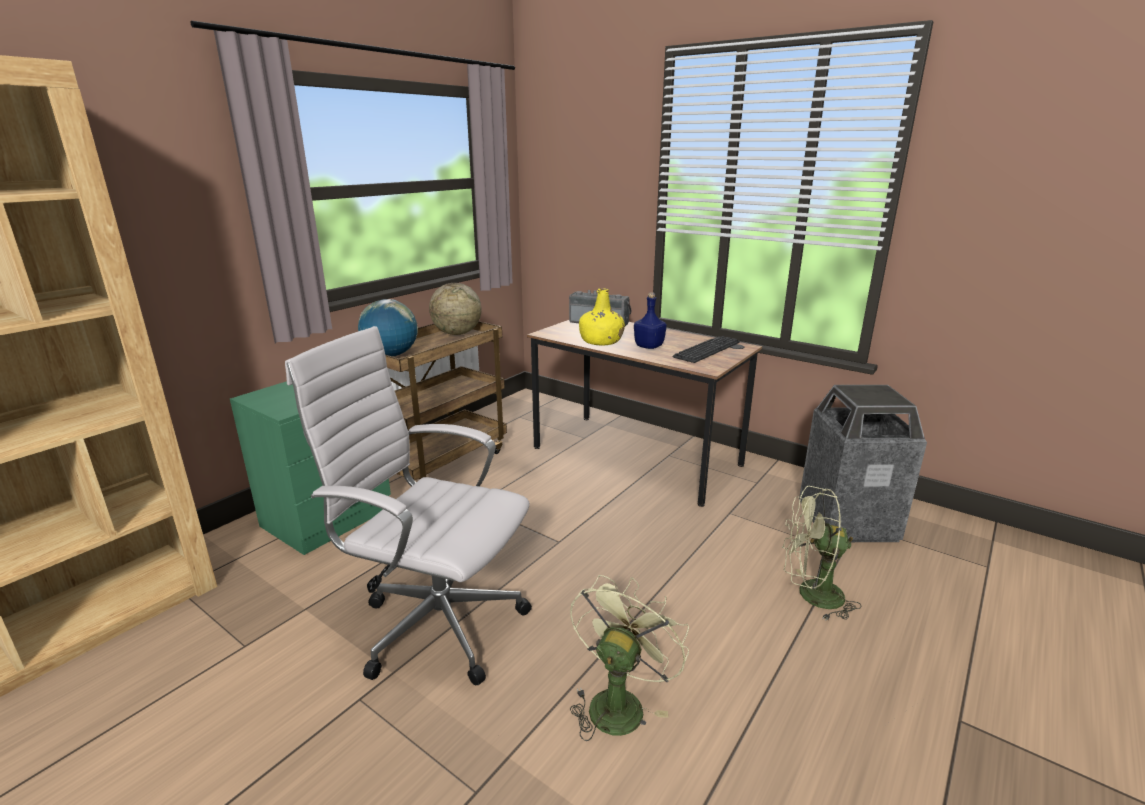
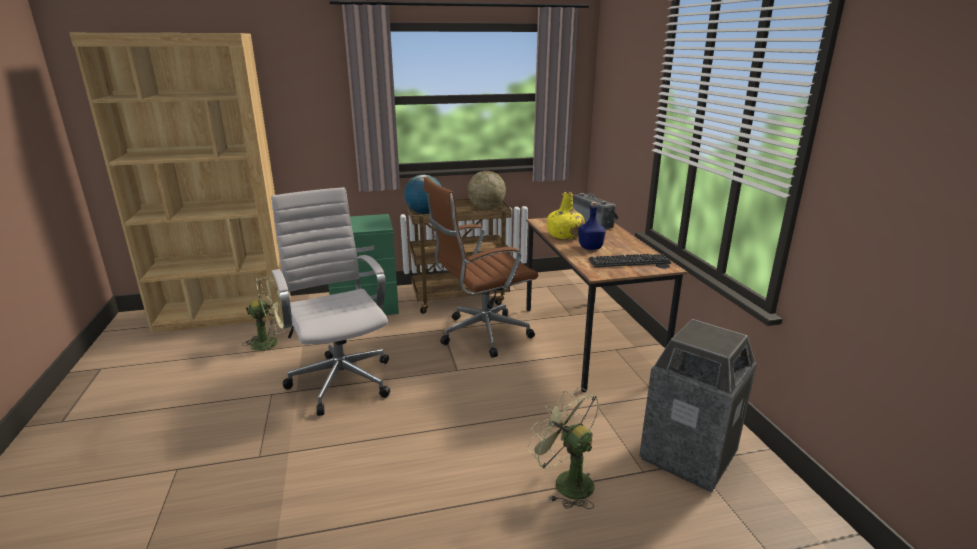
camera: 40 degrees right, 0 degrees up
green fan [570,575,689,741] -> green fan moved to [242,276,287,354]
none -> brown office chair [423,177,538,358]

